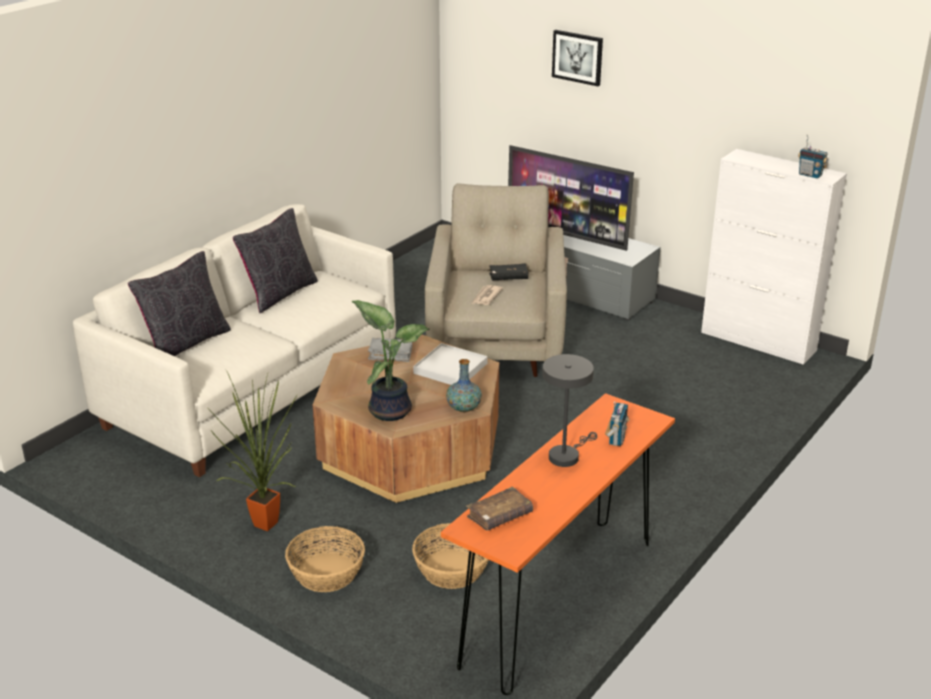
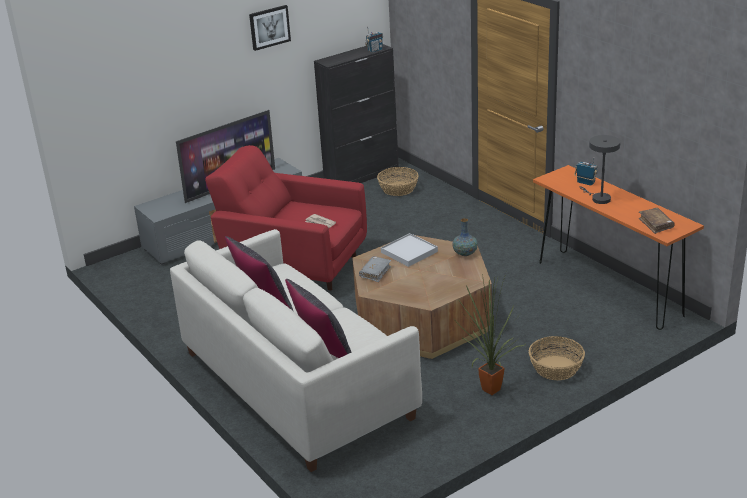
camera: 70 degrees left, 0 degrees up
potted plant [352,300,429,421] -> none
basket [412,523,489,589] -> basket moved to [377,167,419,196]
beige armchair [425,183,567,377] -> red armchair [205,145,367,291]
black book [489,263,529,280] -> none
picture [552,30,603,86] -> picture moved to [249,5,291,51]
white cabinet [701,149,847,365] -> black cabinet [314,44,399,183]

